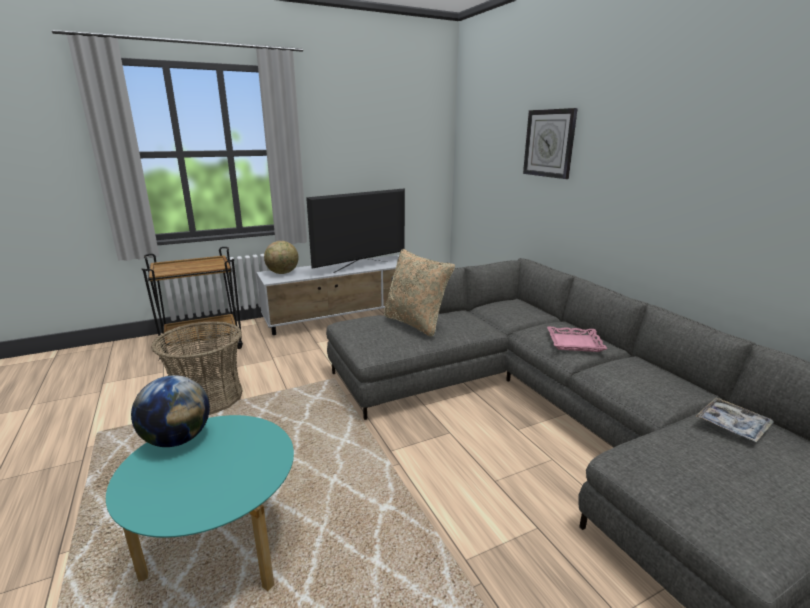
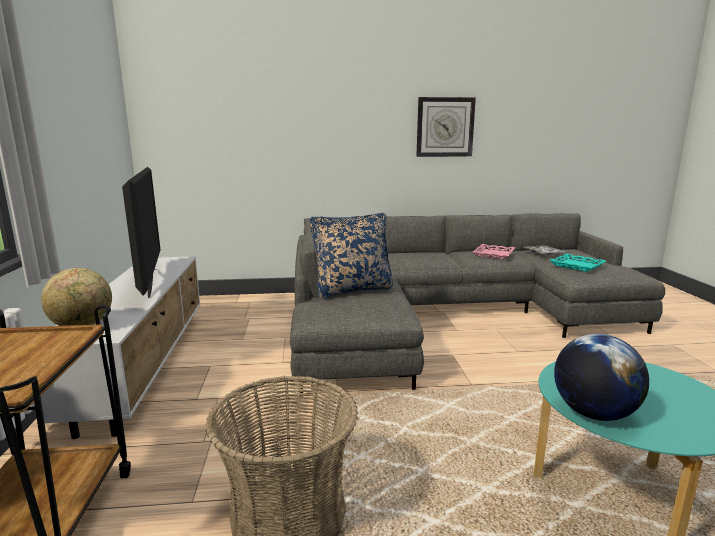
camera: 70 degrees left, 5 degrees down
beige pillow [384,249,455,336] -> blue pillow [309,213,393,299]
wall clock [523,108,578,179] -> wall clock moved to [416,97,476,157]
pink tray [547,327,608,352] -> pink tray moved to [473,244,515,260]
none -> turquoise tray [550,253,606,272]

